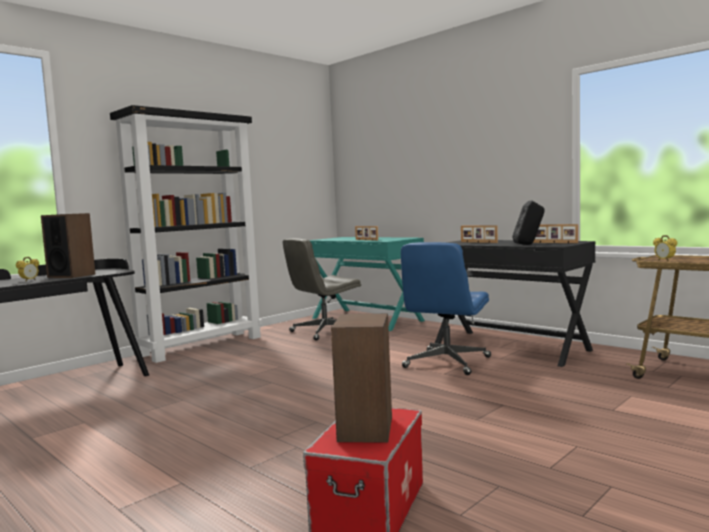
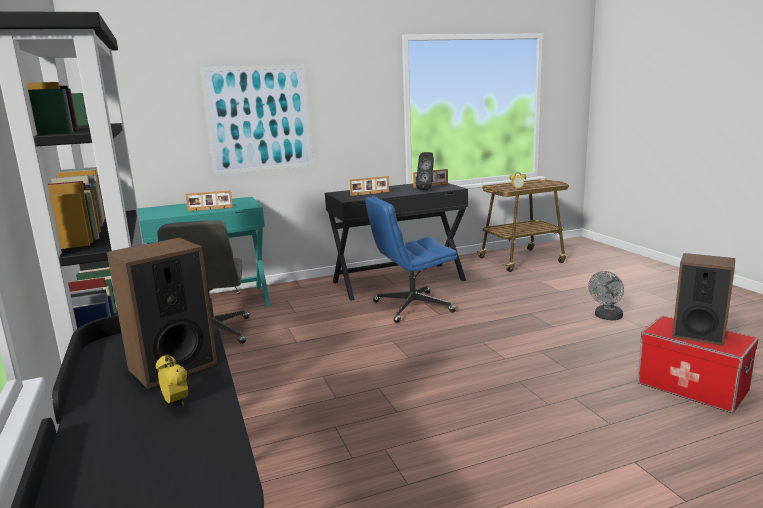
camera: 65 degrees left, 10 degrees up
blue office chair [401,242,491,375] -> blue office chair turned 105 degrees clockwise [365,196,457,323]
none -> picture [200,65,313,175]
none -> grey fan [588,271,624,320]

